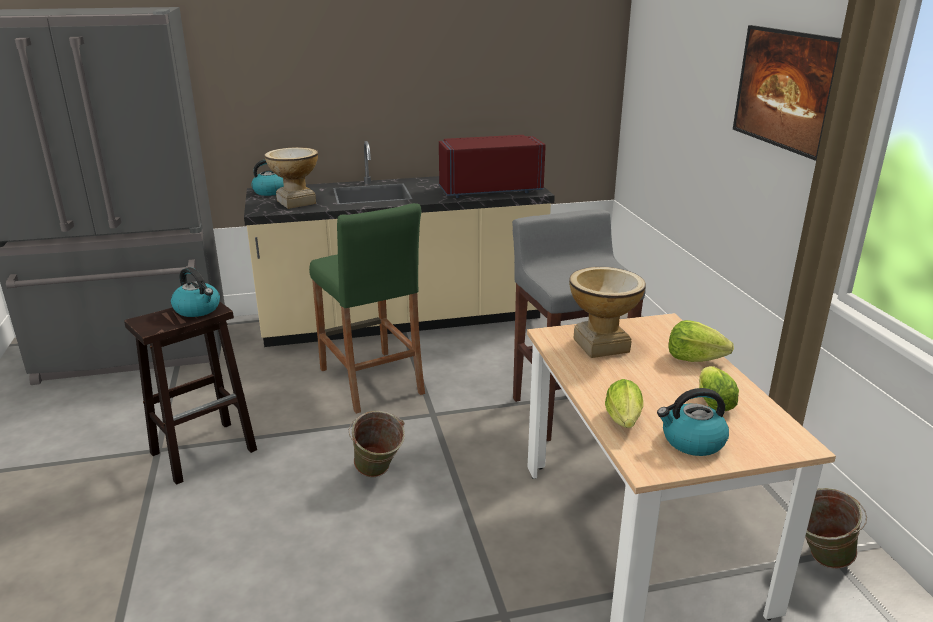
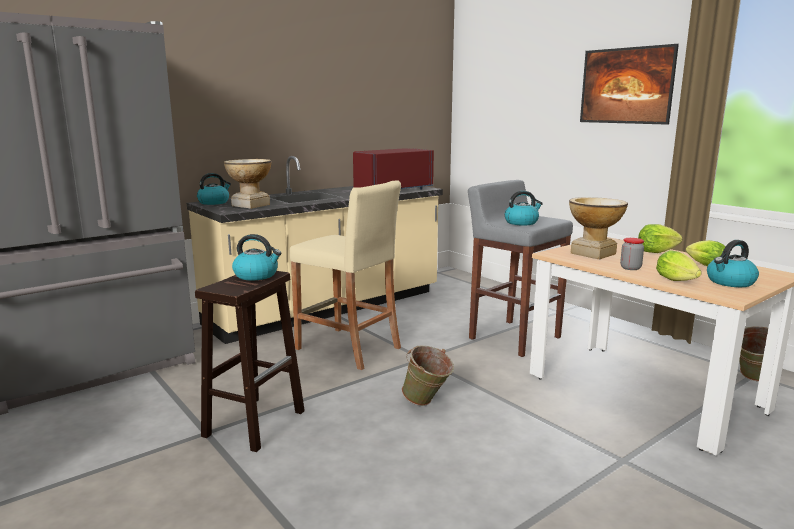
camera: 25 degrees left, 10 degrees down
green stool [309,203,425,414] -> beige stool [290,180,401,370]
none -> kettle [505,191,543,226]
none -> jar [620,238,644,270]

